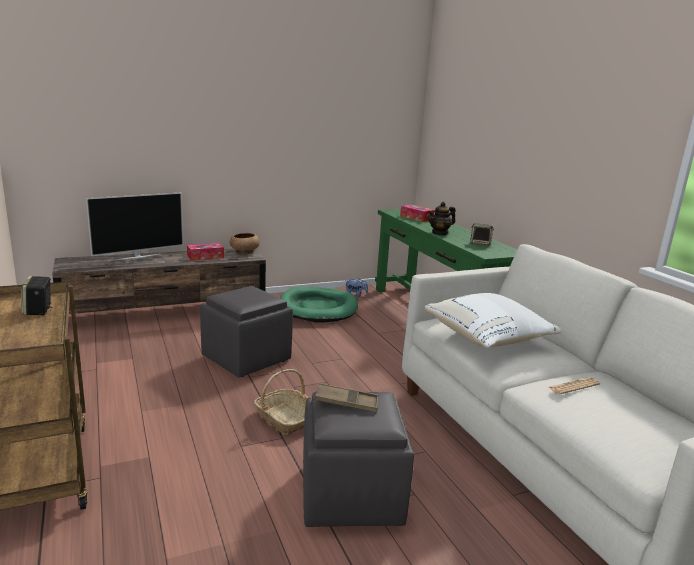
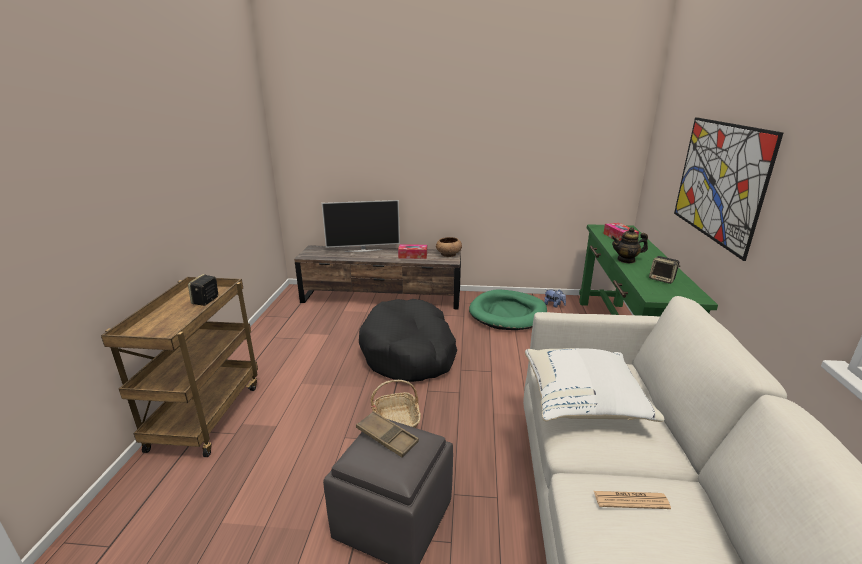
camera: 30 degrees right, 5 degrees up
grey ottoman [200,286,293,377] -> black dog bed [359,299,457,382]
none -> picture [674,117,783,261]

